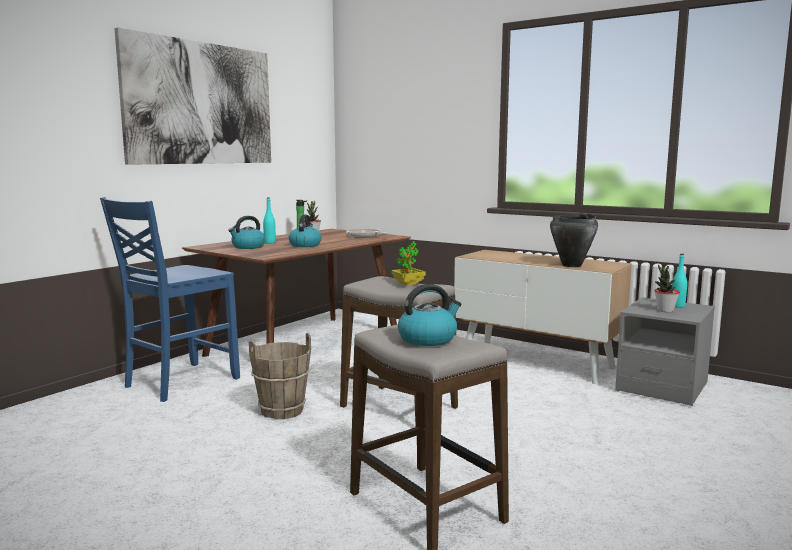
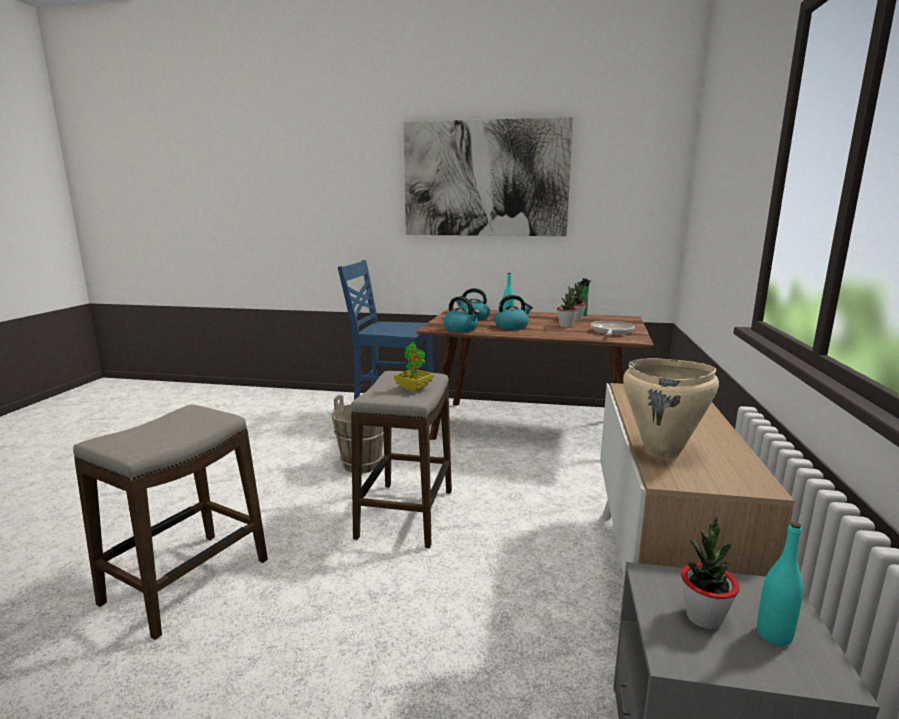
camera: 65 degrees right, 5 degrees up
kettle [398,284,461,346] -> kettle moved to [443,296,480,332]
black cooking pot [550,213,598,267] -> beige cooking pot [623,358,719,458]
none -> potted plant [557,286,578,327]

